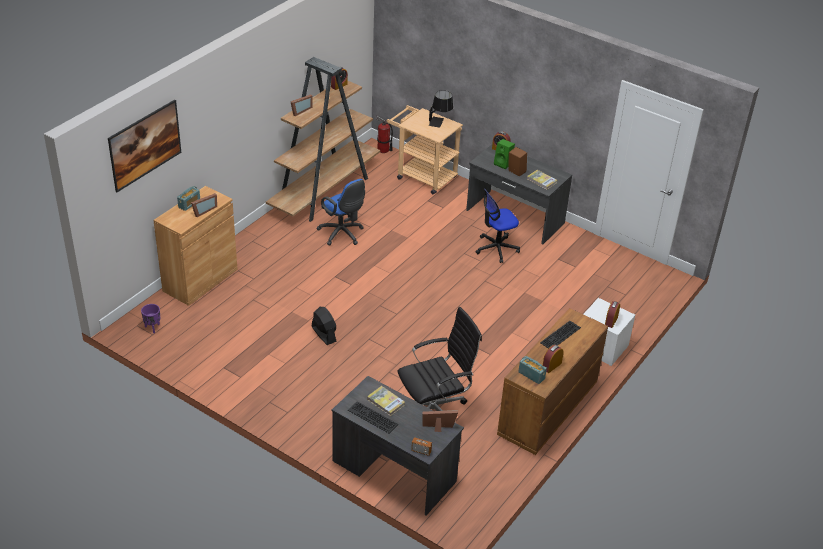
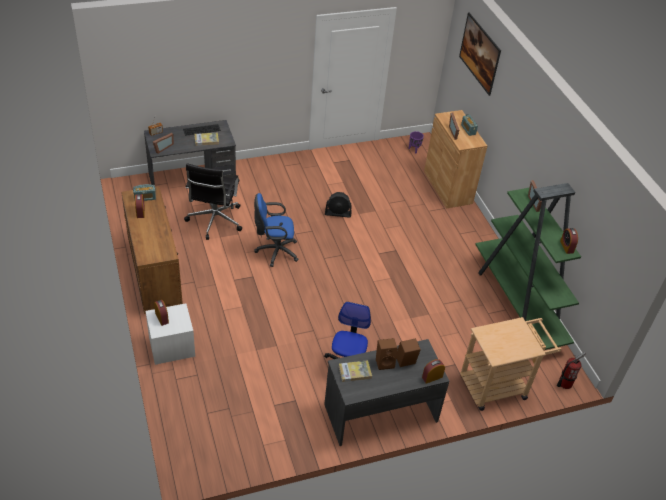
camera: 125 degrees right, 5 degrees up
brown bookcase [266,57,380,222] -> green bookcase [475,183,581,350]
blue office chair [317,179,365,246] -> blue office chair moved to [254,193,299,267]
black table lamp [429,90,453,128] -> none
green speaker [494,139,515,169] -> brown speaker [396,338,421,367]
keyboard [540,321,581,349] -> none

